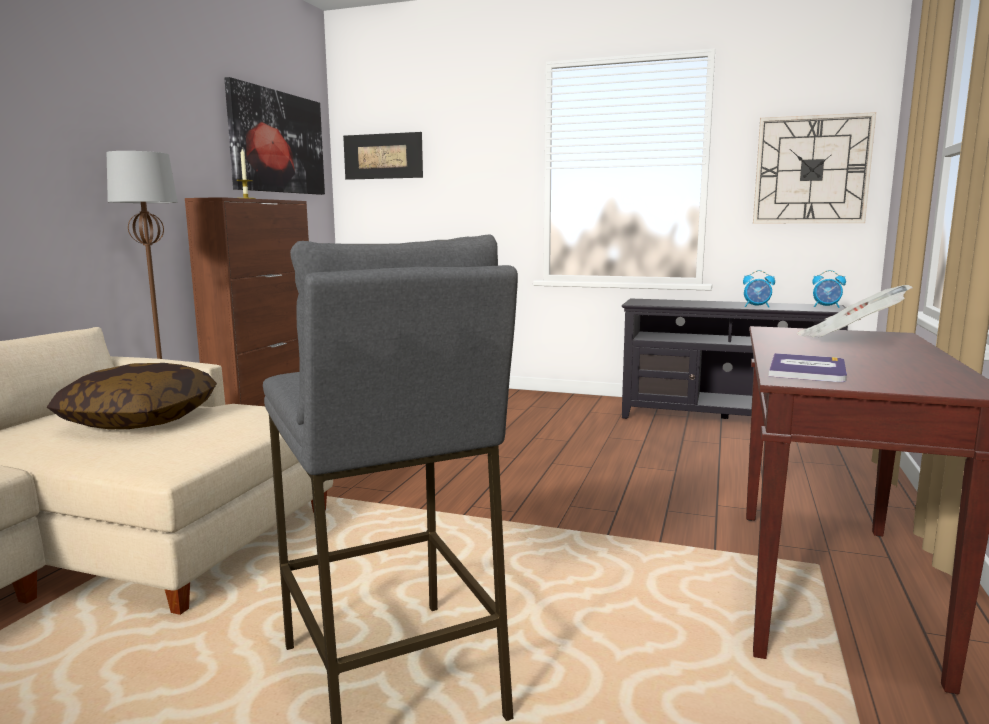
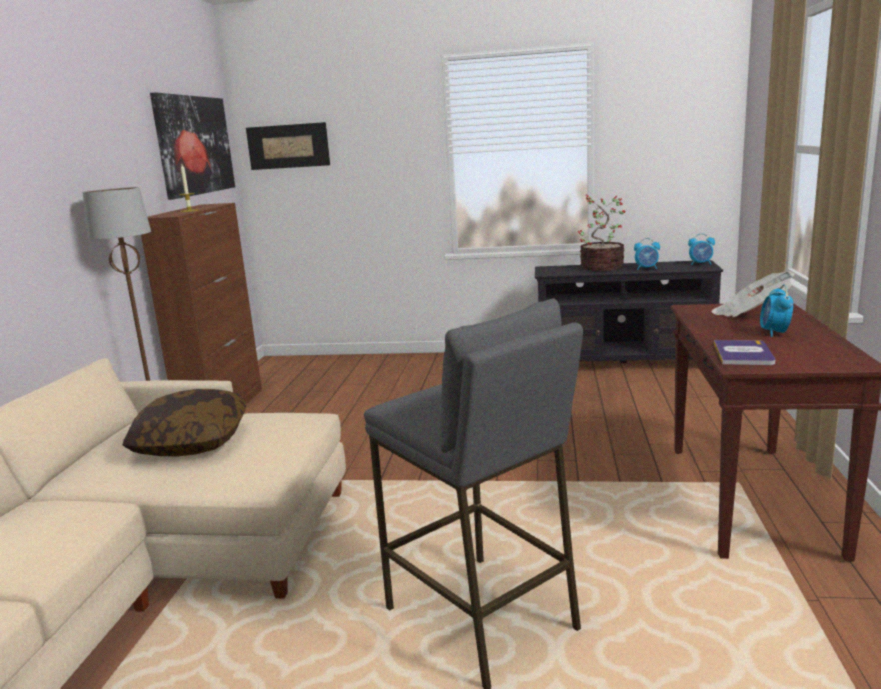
camera: 10 degrees left, 5 degrees up
wall clock [753,112,876,223] -> none
none -> potted plant [578,194,626,271]
none -> alarm clock [760,284,793,337]

